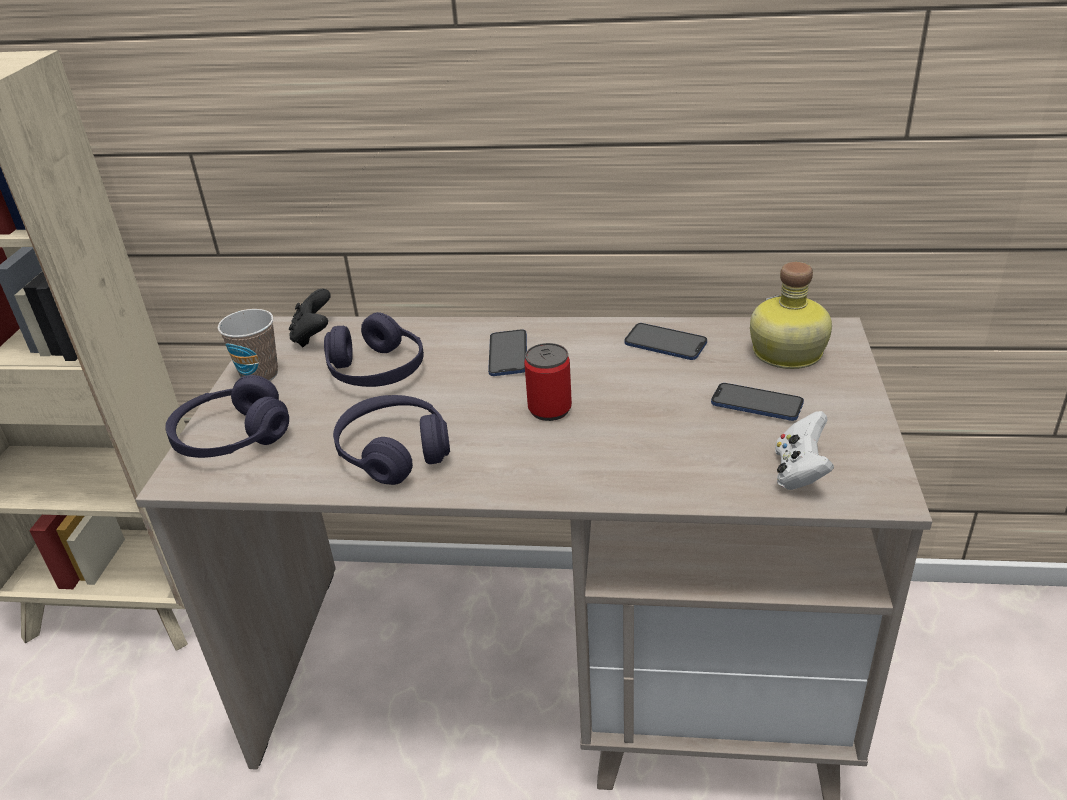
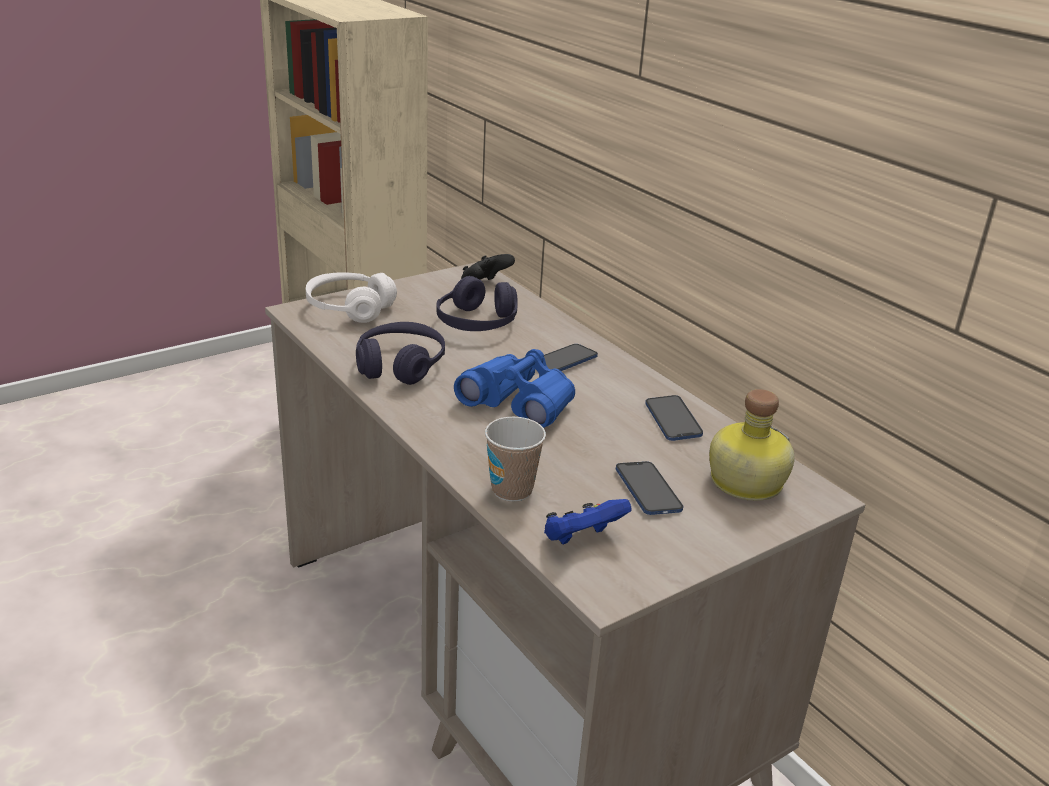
camera: 45 degrees right, 5 degrees down
purple headphones [165,375,289,458] -> white headphones [306,272,397,323]
cup [218,309,278,381] -> cup moved to [485,417,546,502]
can [524,343,572,421] -> blue binoculars [454,349,575,428]
white game controller [775,411,834,490] -> blue game controller [544,499,632,544]

